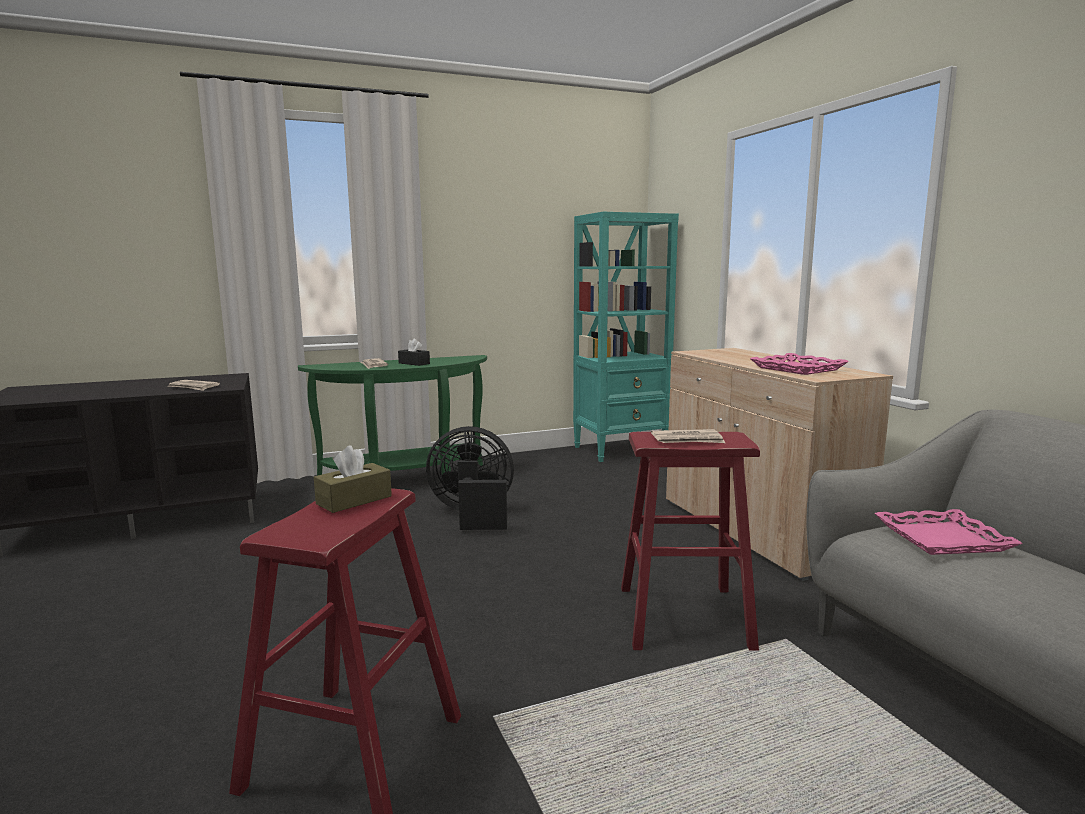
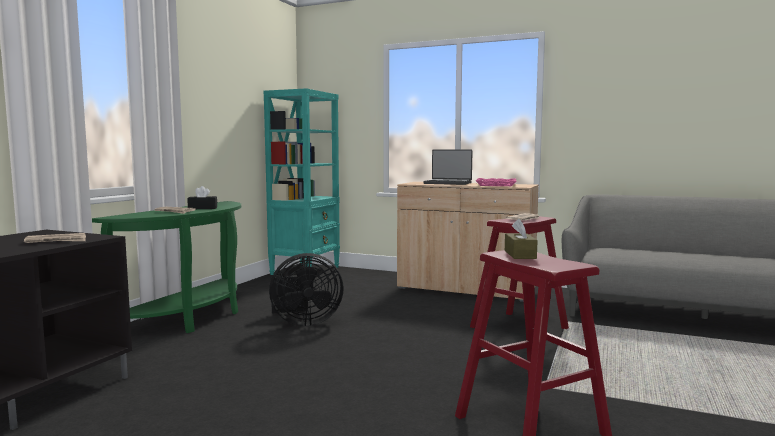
camera: 45 degrees left, 5 degrees down
black fan [426,426,514,530] -> black fan turned 150 degrees counterclockwise [269,253,344,326]
pink tray [875,509,1023,555] -> none
none -> laptop [424,149,472,185]

